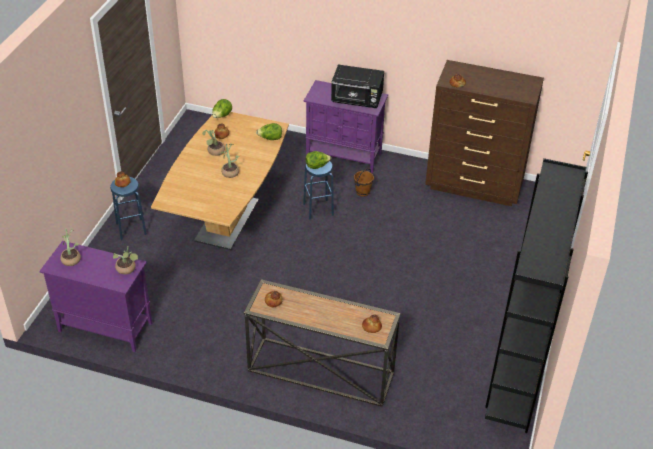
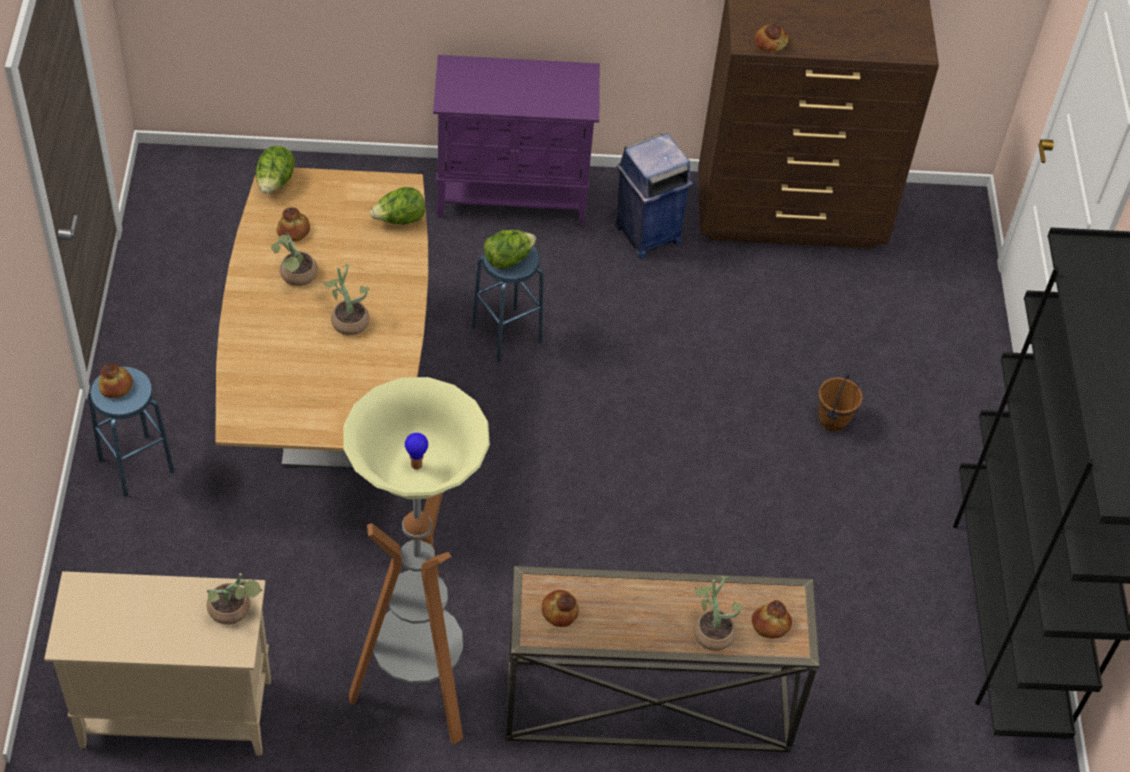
camera: 20 degrees left, 10 degrees up
purple cabinet [39,241,152,352] -> beige cabinet [44,571,271,756]
potted plant [60,228,81,266] -> potted plant moved to [693,576,743,651]
black microwave [331,65,384,108] -> none
brown bucket [354,168,374,197] -> brown bucket moved to [818,374,862,432]
none -> floor lamp [343,377,490,745]
none -> blue trash can [615,133,693,258]

